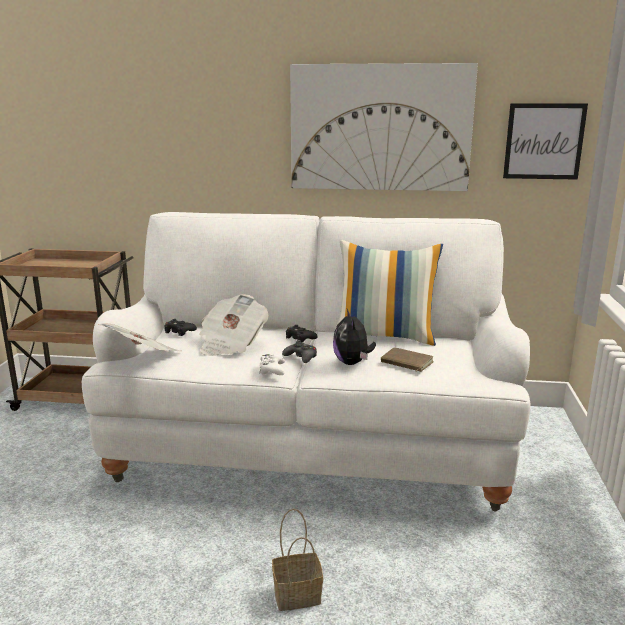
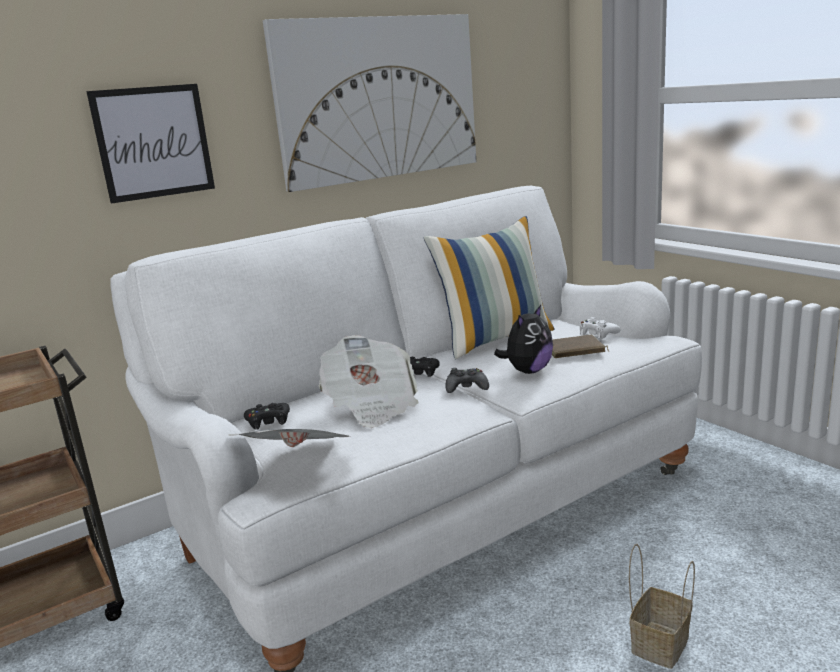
camera: 40 degrees left, 0 degrees up
white game controller [259,354,285,375] -> white game controller moved to [580,317,621,339]
plush toy [333,309,376,365] -> plush toy turned 90 degrees counterclockwise [494,305,553,374]
picture [503,103,588,180] -> picture moved to [86,84,215,204]

